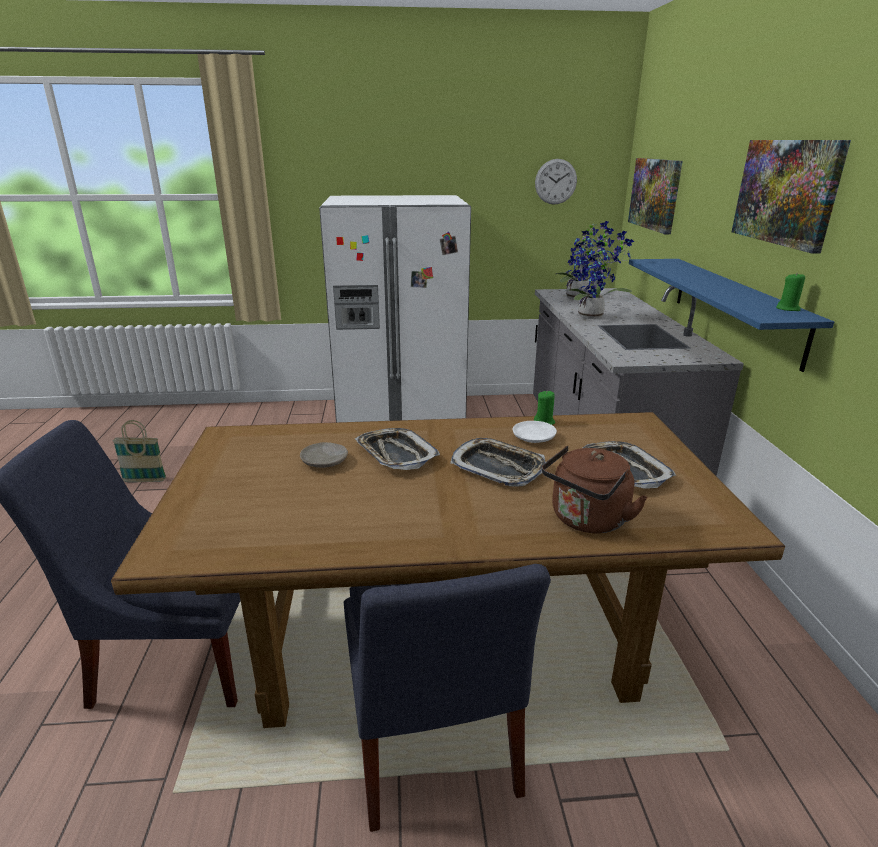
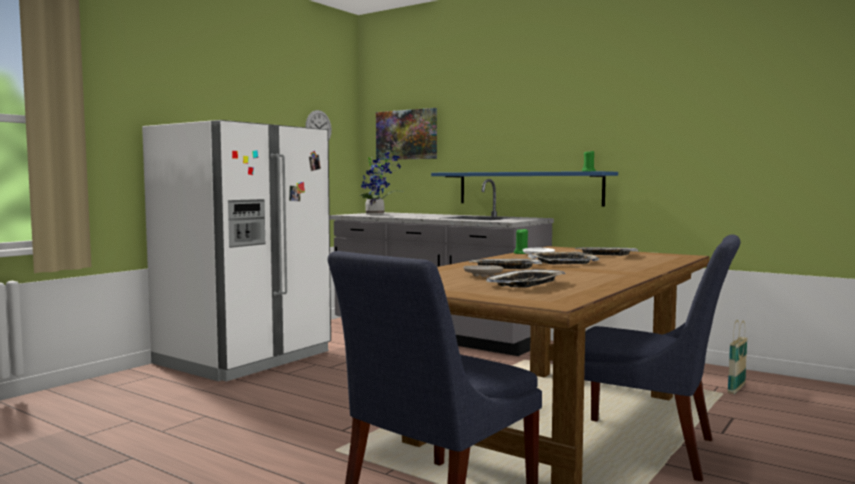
camera: 50 degrees left, 20 degrees down
basket [113,420,166,482] -> basket moved to [728,320,748,394]
brown kettle [542,446,648,533] -> none
potted plant [566,231,634,319] -> none
picture [732,140,851,254] -> none
none -> tray [486,270,566,288]

